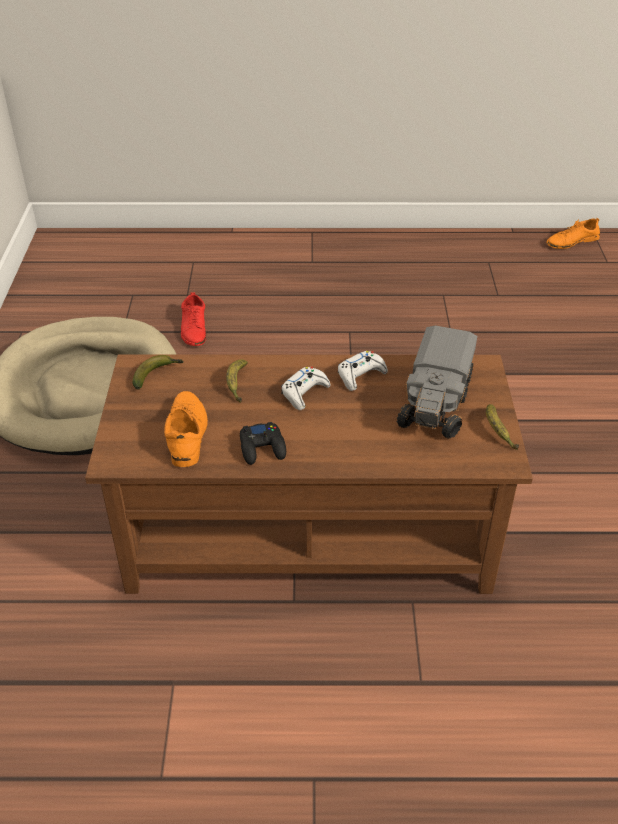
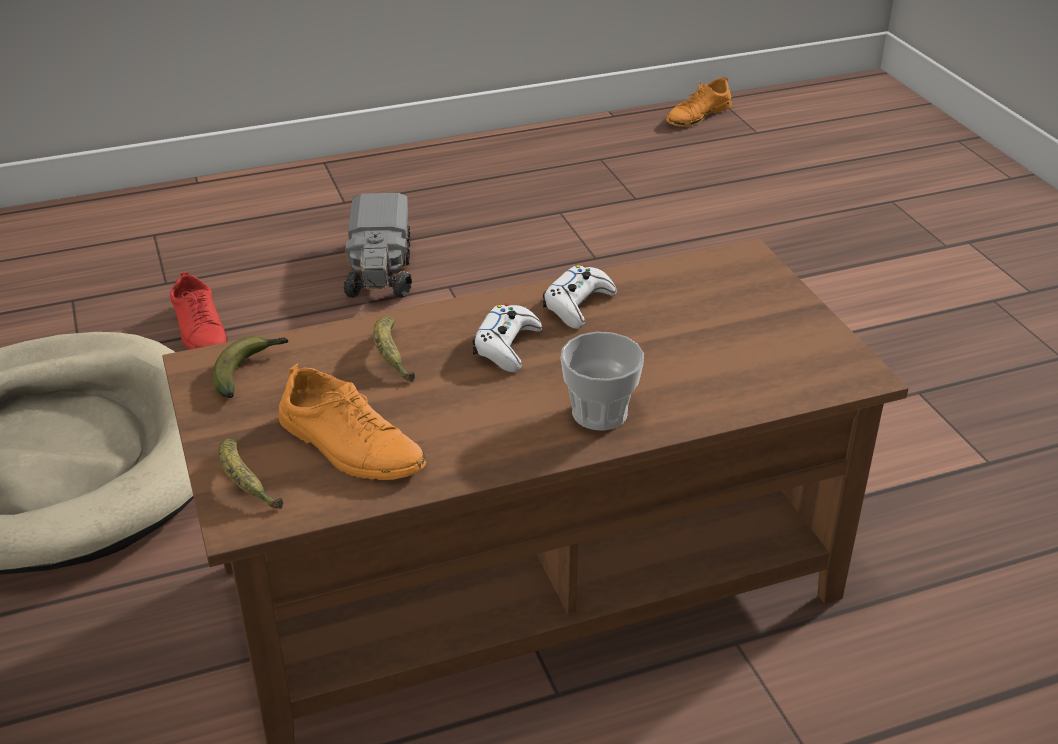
camera: 20 degrees left, 5 degrees down
orange shoe [164,391,208,467] -> orange shoe turned 150 degrees clockwise [279,363,426,480]
black game controller [240,422,286,465] -> none
toy truck [396,325,477,439] -> toy truck moved to [343,193,412,298]
banana [486,404,519,450] -> banana moved to [218,439,283,509]
none -> cup [561,332,644,431]

